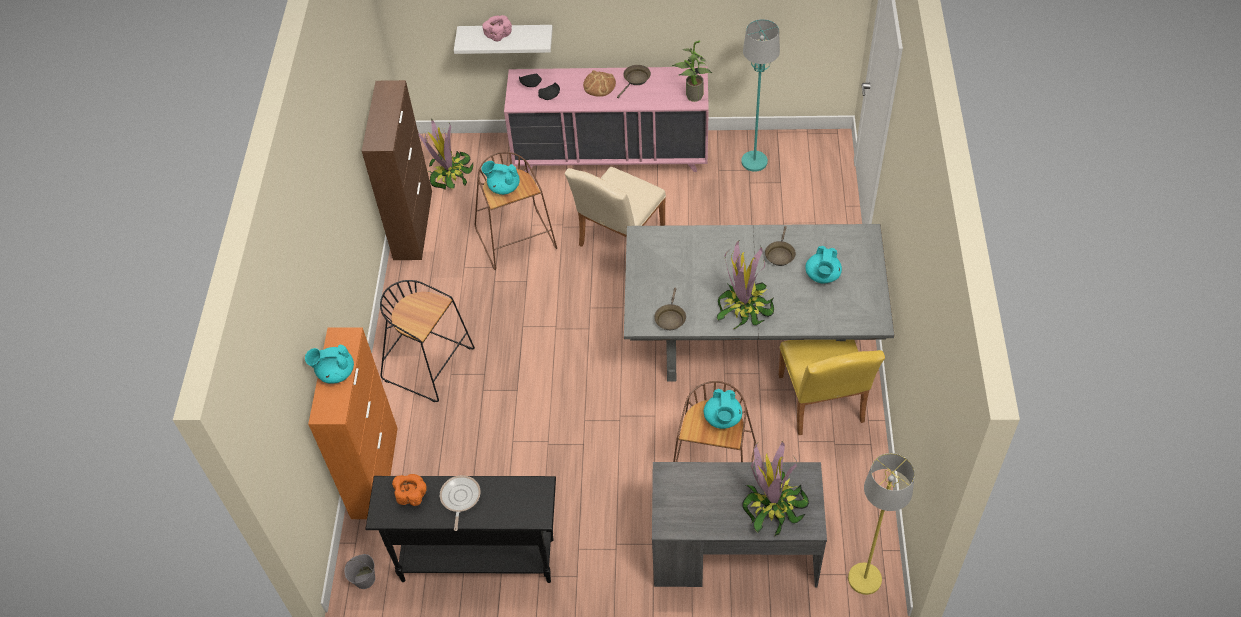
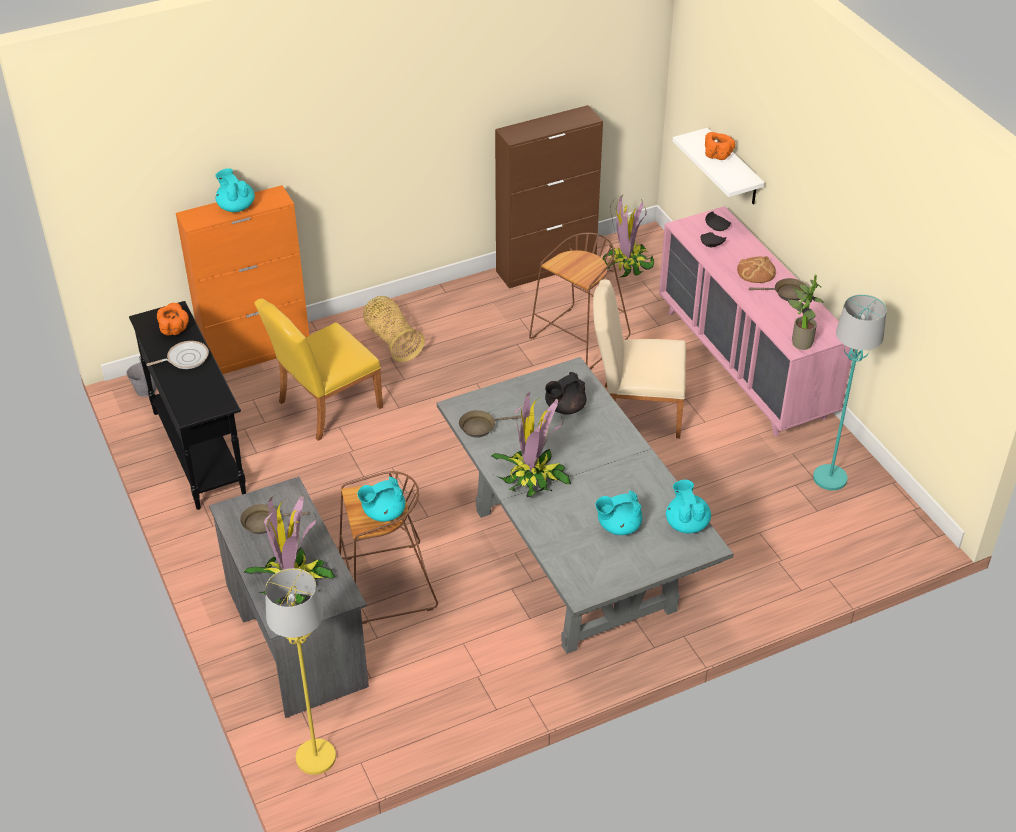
camera: 60 degrees right, 10 degrees down
black stool [380,280,475,402] -> basket [363,296,425,362]
turquoise teapot [481,161,520,195] -> turquoise teapot moved to [666,480,711,533]
pink bowl [482,15,512,41] -> orange bowl [705,132,735,160]
brown frying pan [765,226,796,266] -> brown frying pan moved to [240,504,309,534]
yellow chair [779,340,885,435] -> yellow chair moved to [254,298,383,441]
none -> black teapot [545,372,586,414]

